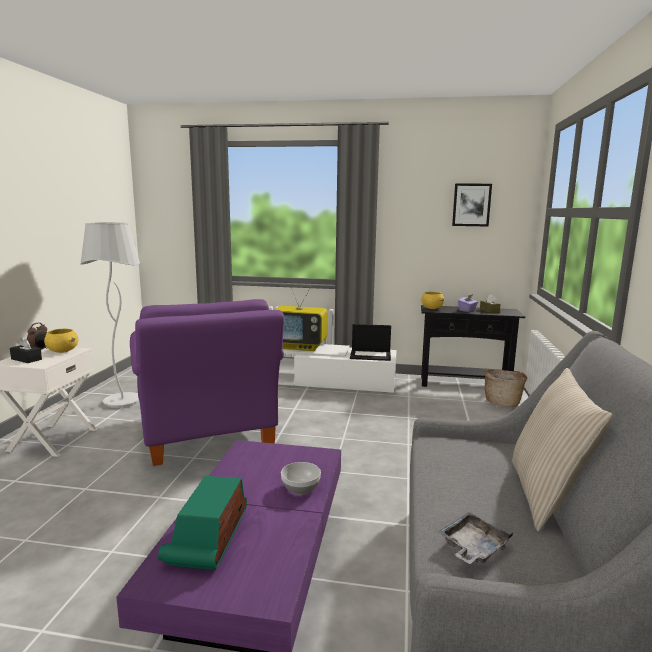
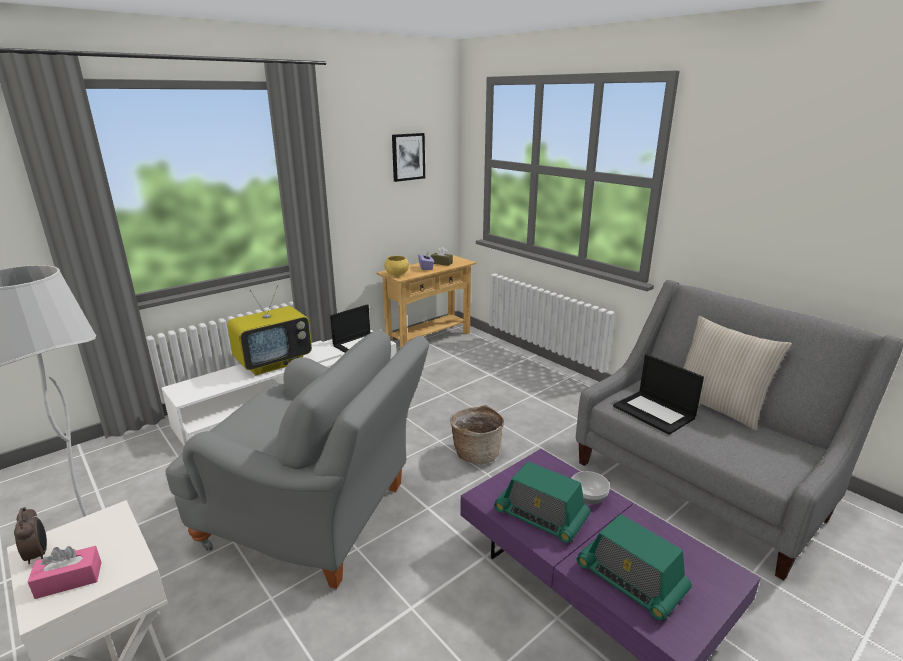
camera: 50 degrees left, 10 degrees up
black tissue box [10,337,42,363] -> pink tissue box [28,546,102,599]
yellow bowl [44,329,78,353] -> none
purple armchair [130,299,284,466] -> grey armchair [165,329,430,589]
black console table [421,305,525,387] -> beige console table [376,255,477,348]
grey tray [438,512,514,564] -> none
basket [484,369,527,407] -> basket moved to [450,405,504,464]
none -> radio [494,461,590,543]
none -> laptop [613,354,704,435]

